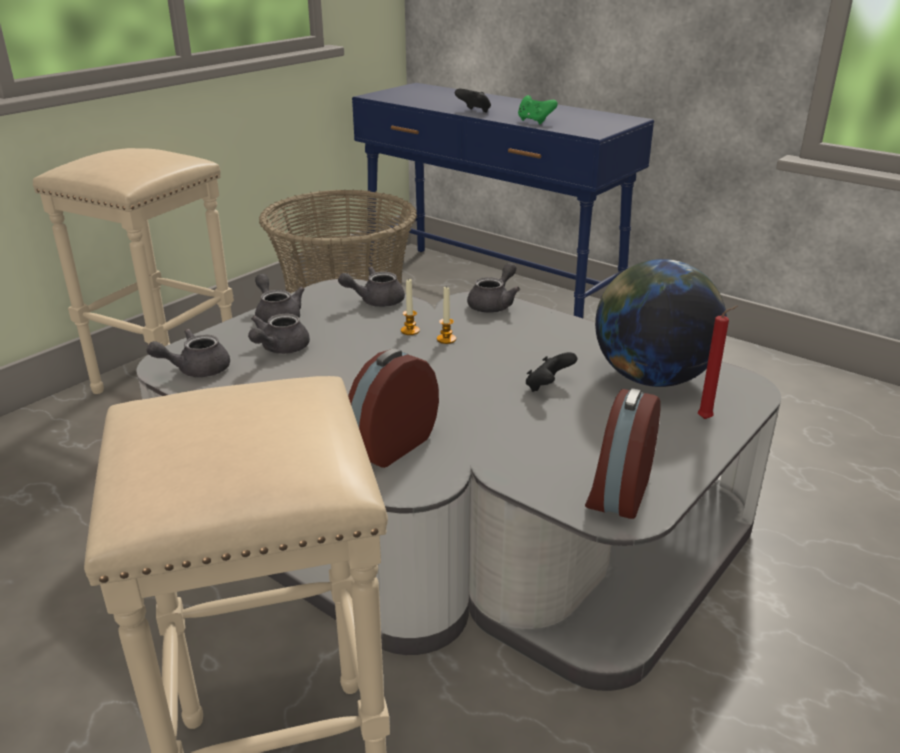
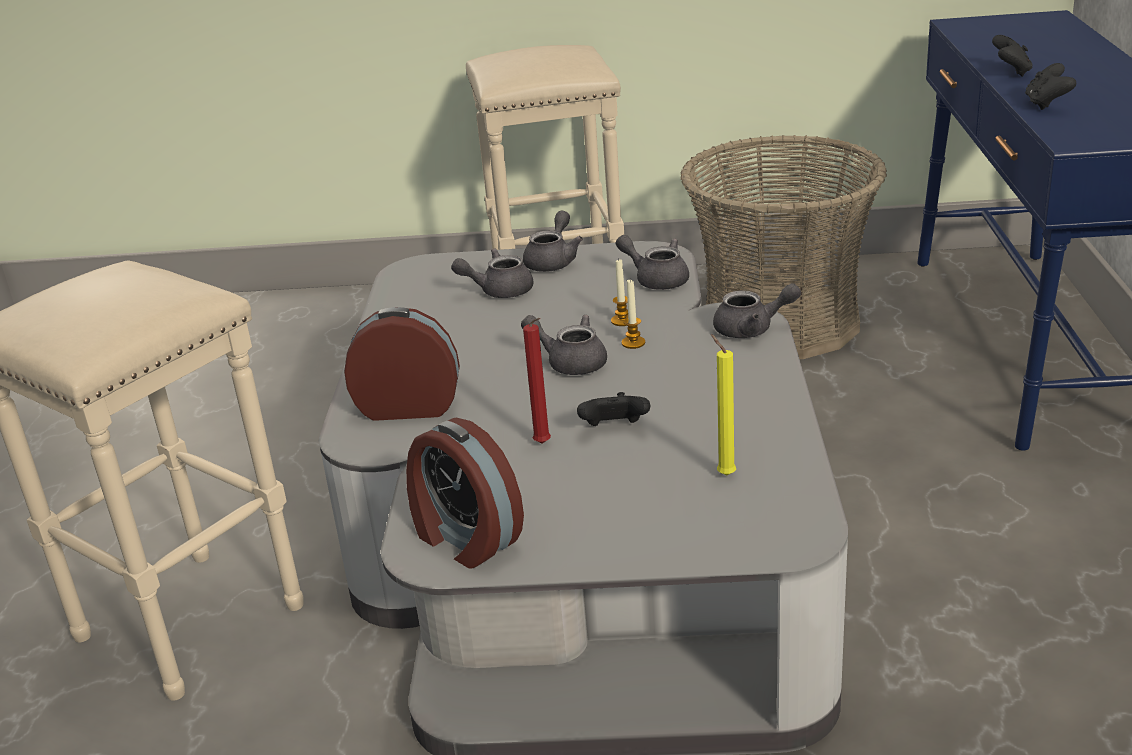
camera: 55 degrees right, 0 degrees up
grey teapot [147,329,230,377] -> grey teapot moved to [521,315,607,375]
green game controller [518,95,558,124] -> black game controller [1025,63,1076,110]
alarm clock [585,388,660,519] -> alarm clock turned 120 degrees counterclockwise [406,418,524,569]
globe [595,259,727,387] -> yellow candle [711,334,736,476]
red candle [698,306,738,419] -> red candle moved to [523,318,551,444]

